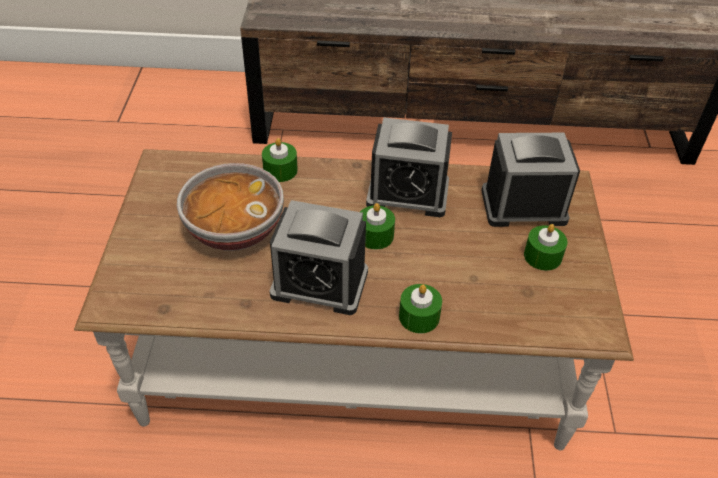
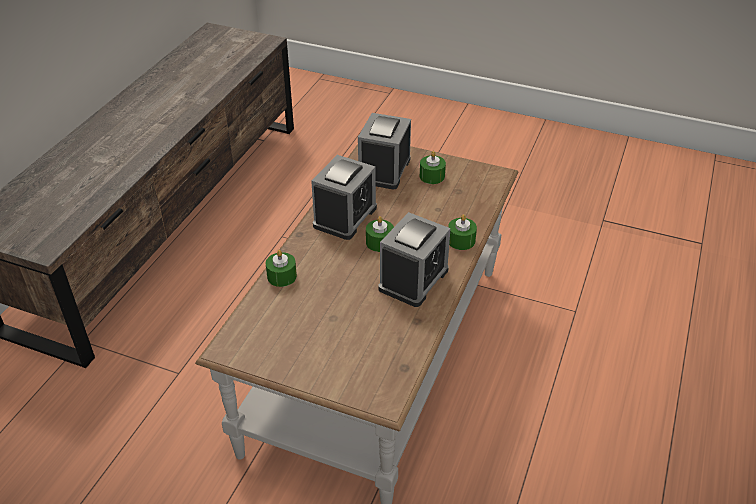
camera: 70 degrees left, 5 degrees down
bowl [177,163,284,251] -> none

